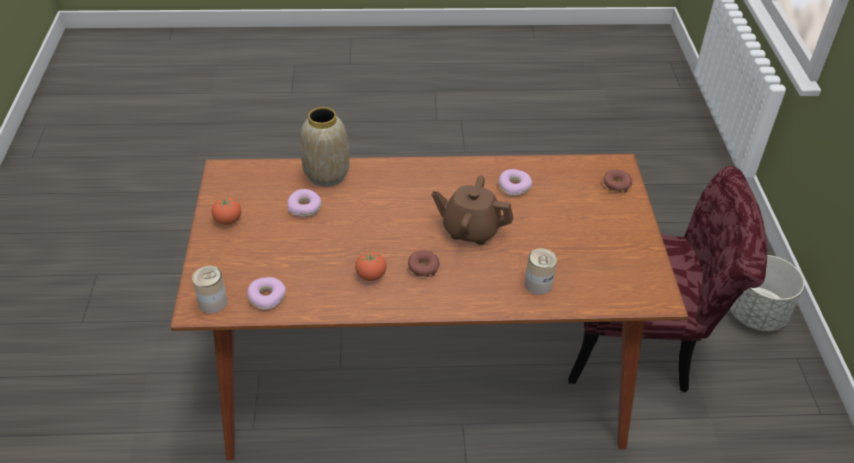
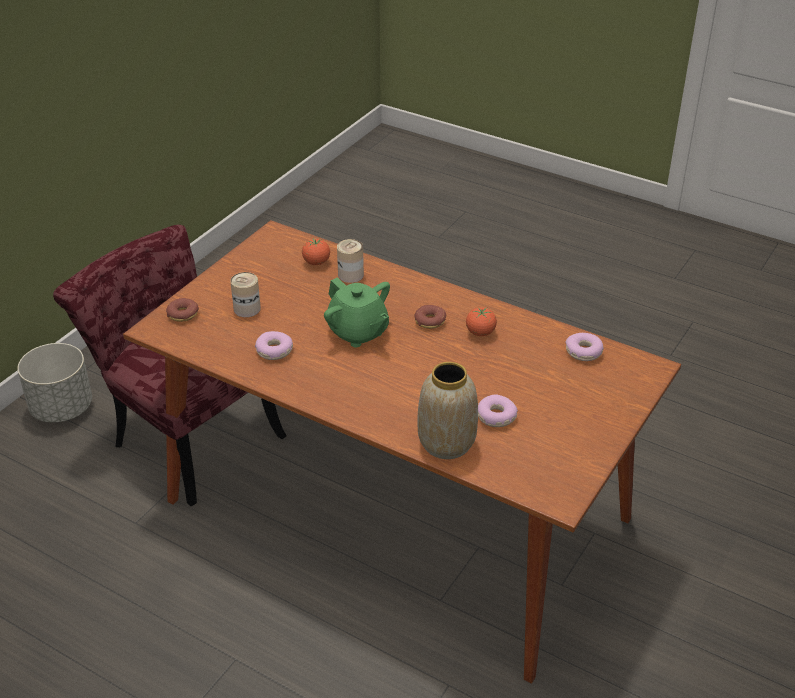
camera: 145 degrees left, 5 degrees down
can [192,266,228,313] -> can moved to [230,272,261,317]
tomato [212,197,241,225] -> tomato moved to [302,238,330,265]
brown teapot [431,175,513,245] -> green teapot [324,277,390,347]

